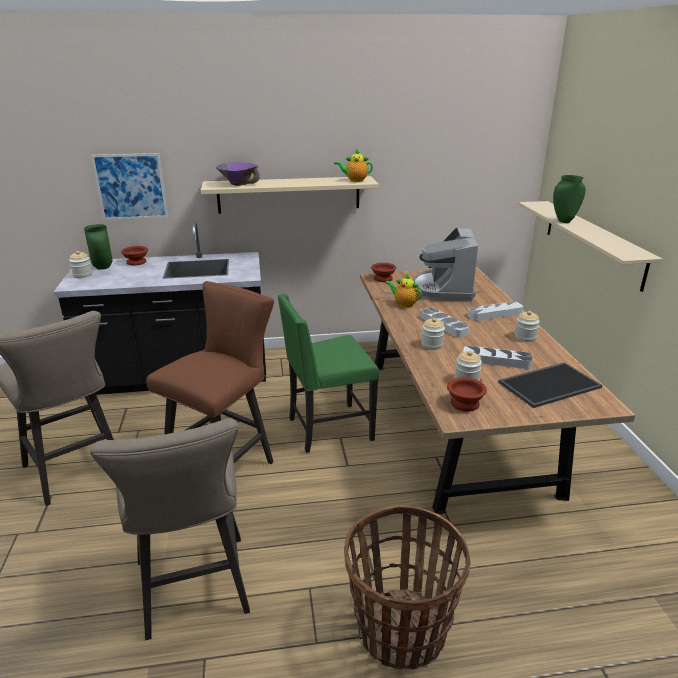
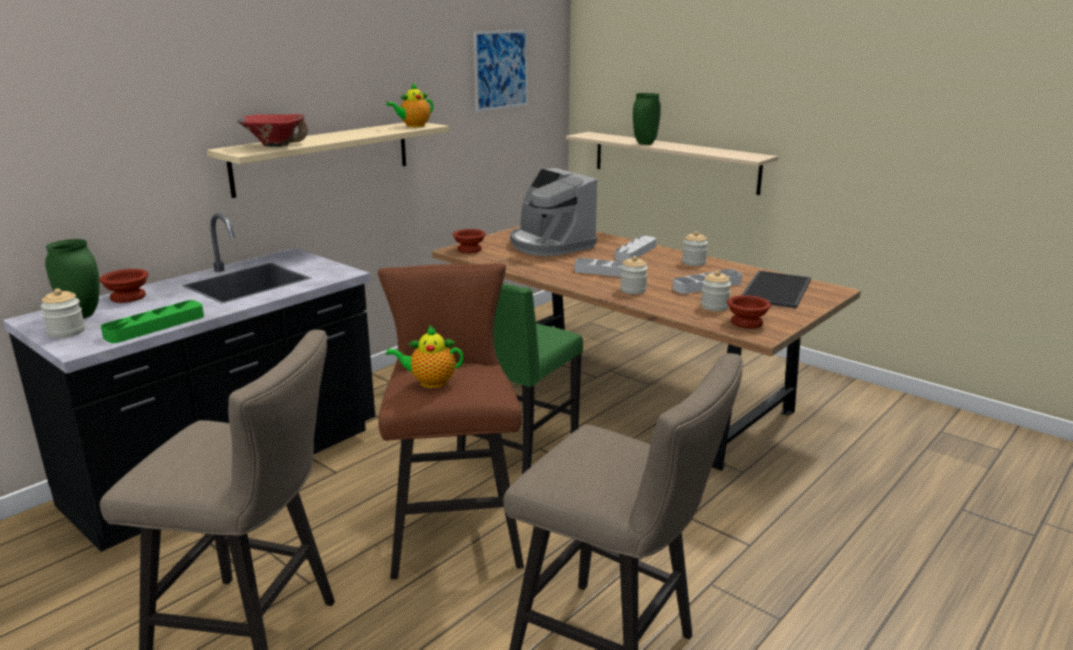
camera: 40 degrees left, 5 degrees down
picture [91,153,168,220] -> picture moved to [474,30,528,112]
purple bowl [216,162,260,186] -> red bowl [237,114,308,147]
basket [344,505,470,670] -> none
teapot [385,273,422,308] -> teapot moved to [386,325,464,388]
none -> green tray [101,300,204,343]

